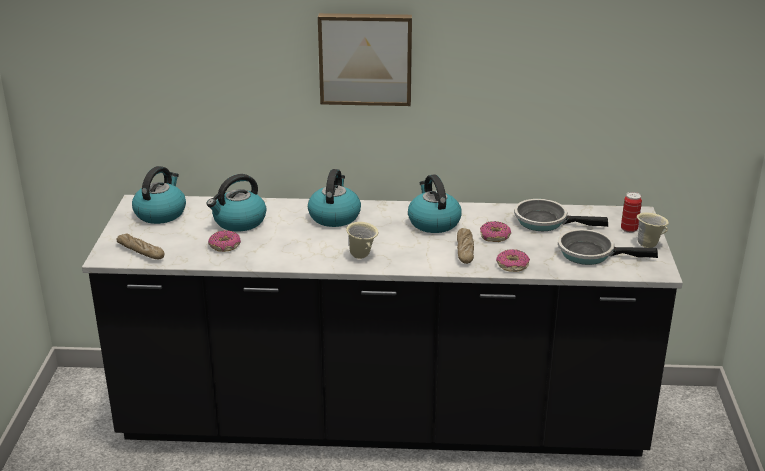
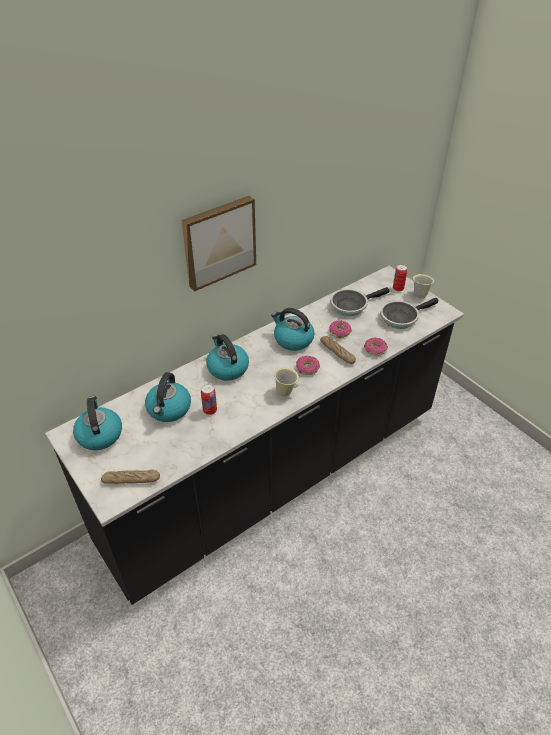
camera: 40 degrees left, 15 degrees up
donut [208,230,241,252] -> donut moved to [296,356,320,375]
none -> can [201,384,217,415]

